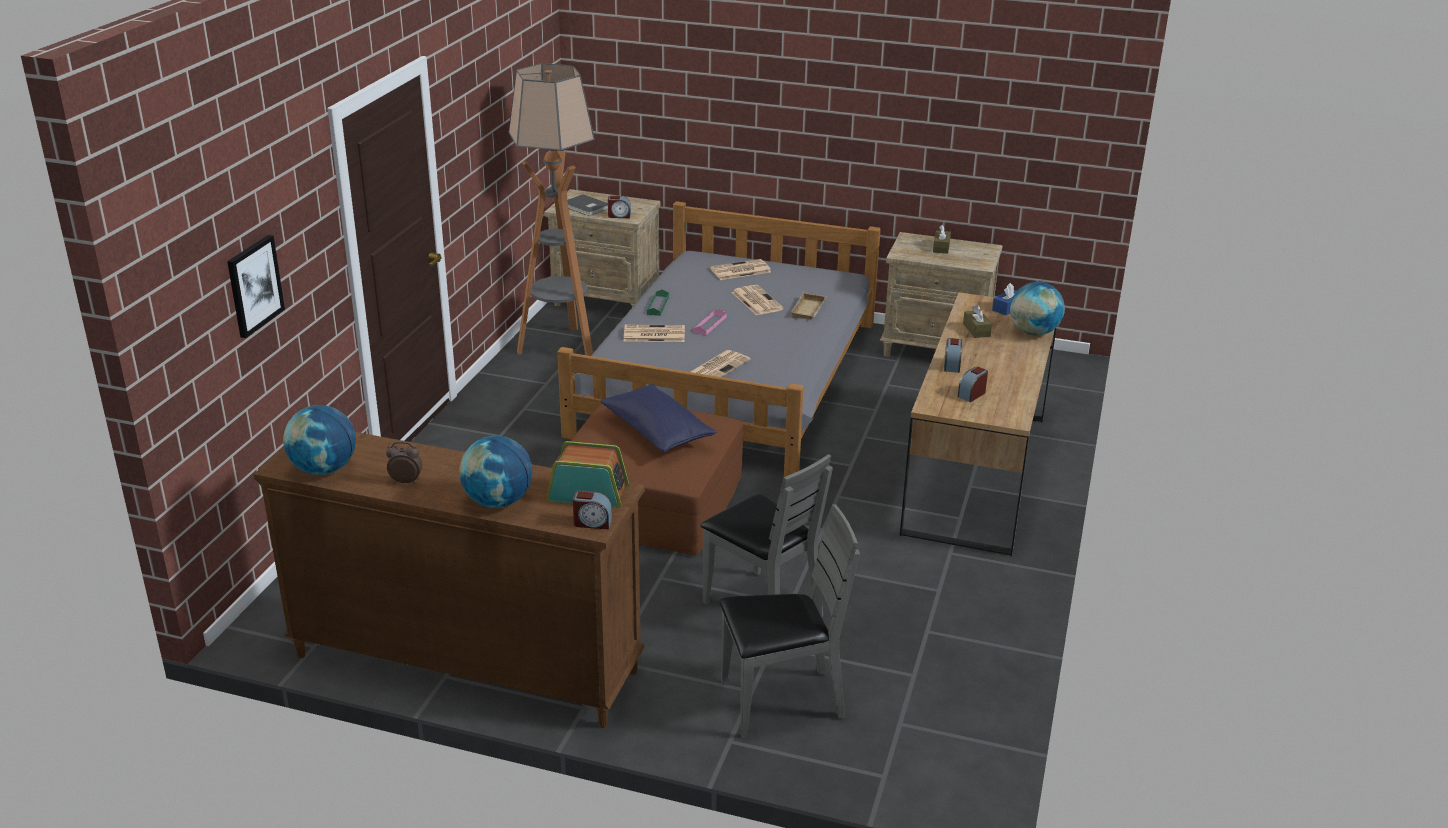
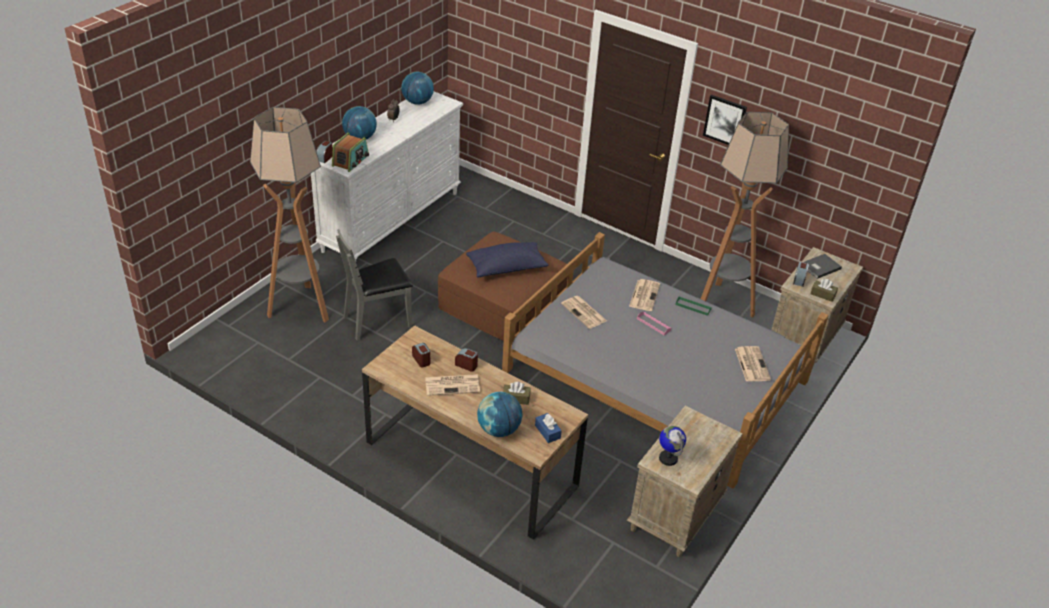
camera: 105 degrees right, 10 degrees up
picture [227,235,285,338] -> picture moved to [703,95,747,145]
brown dresser [254,432,645,728] -> white dresser [311,91,463,261]
grey chair [719,504,860,738] -> floor lamp [250,107,329,322]
newspaper [732,285,784,315] -> newspaper moved to [425,374,480,396]
beige tray [790,292,827,320] -> none
brown tissue box [933,225,951,254] -> brown tissue box moved to [811,279,838,302]
none -> globe [659,426,686,466]

